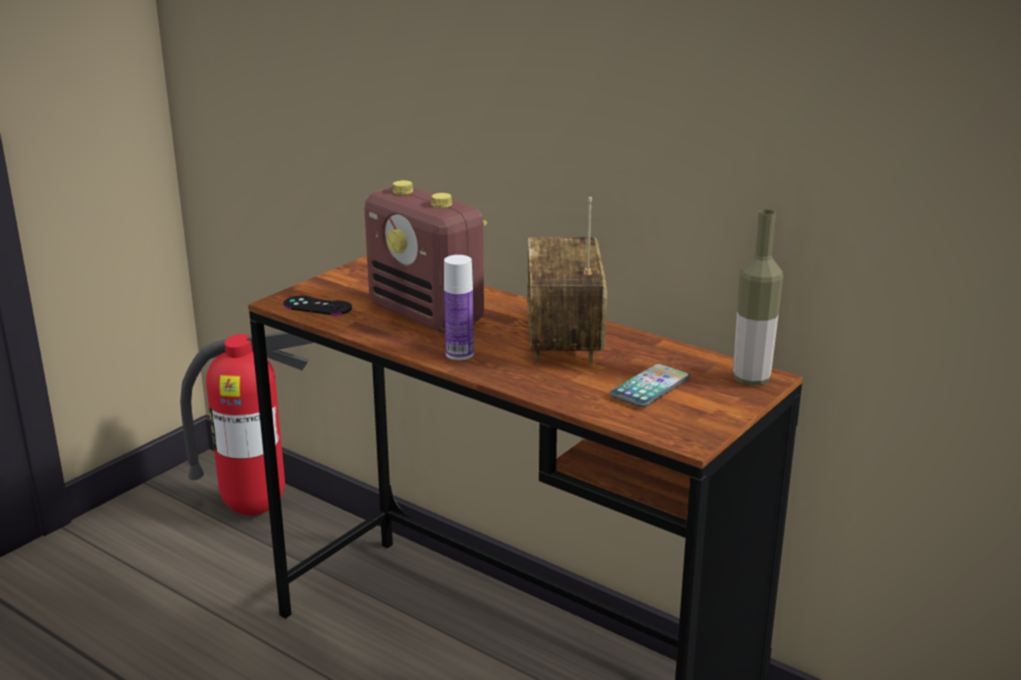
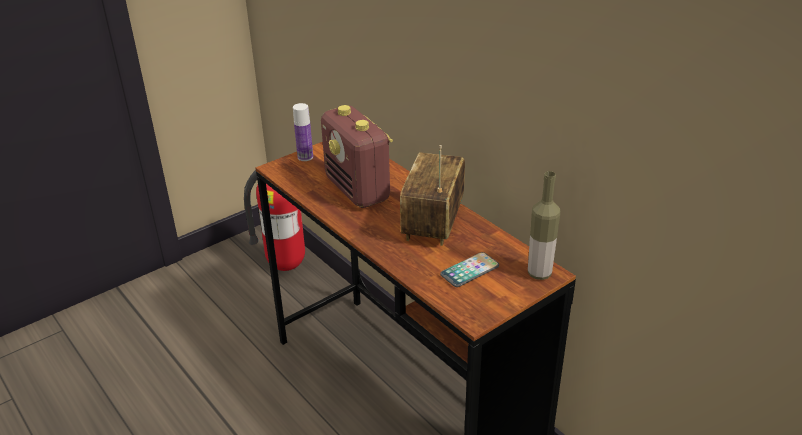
camera: 15 degrees right, 10 degrees up
black game controller [283,296,352,315] -> none
bottle [444,255,474,360] -> bottle moved to [293,103,313,161]

